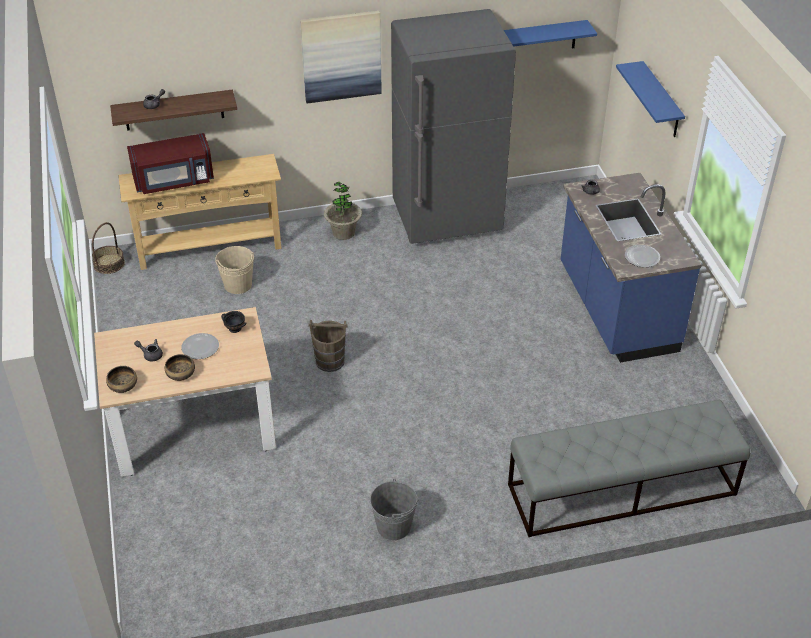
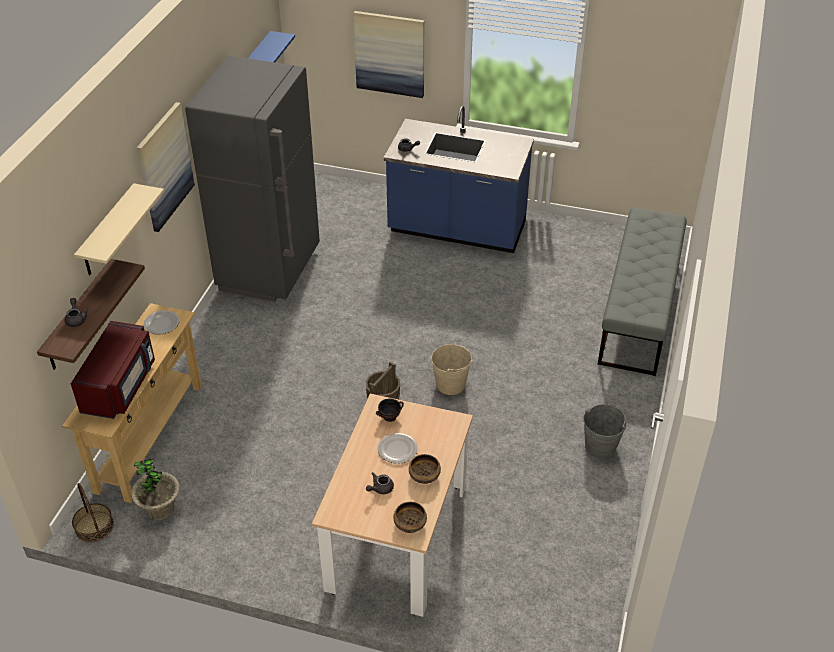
camera: 60 degrees left, 0 degrees up
beige bucket [215,246,254,294] -> beige bucket moved to [431,343,473,395]
potted plant [324,182,362,240] -> potted plant moved to [131,457,180,521]
blue shelf [616,61,685,137] -> picture [353,11,424,98]
plate [625,245,660,267] -> plate moved to [143,310,179,335]
none -> beige shelf [74,183,164,275]

